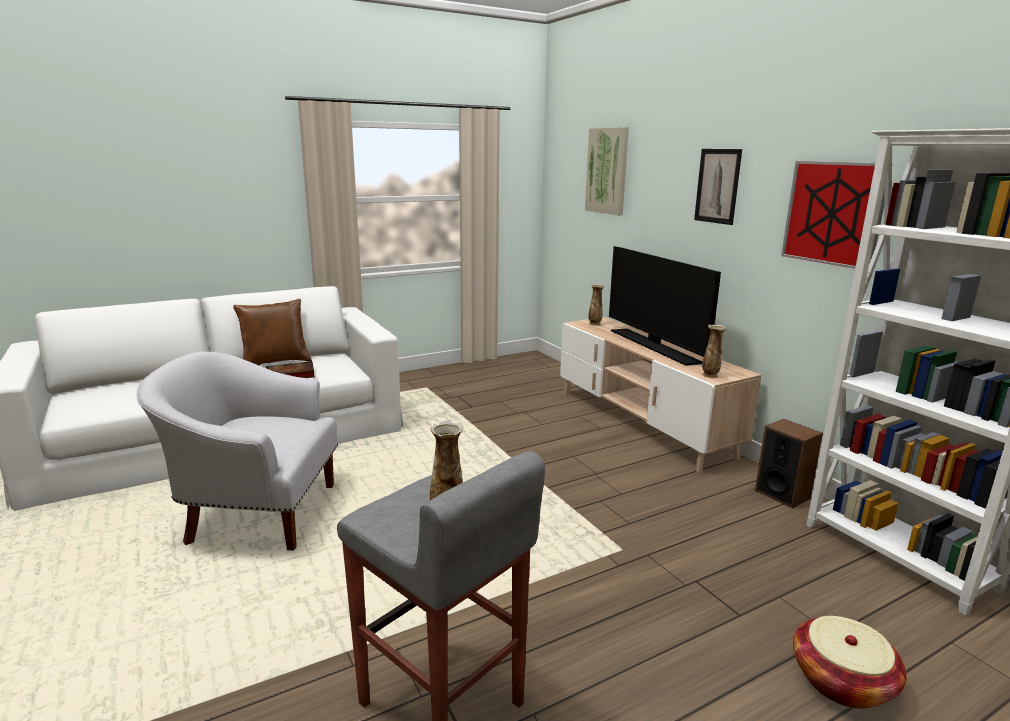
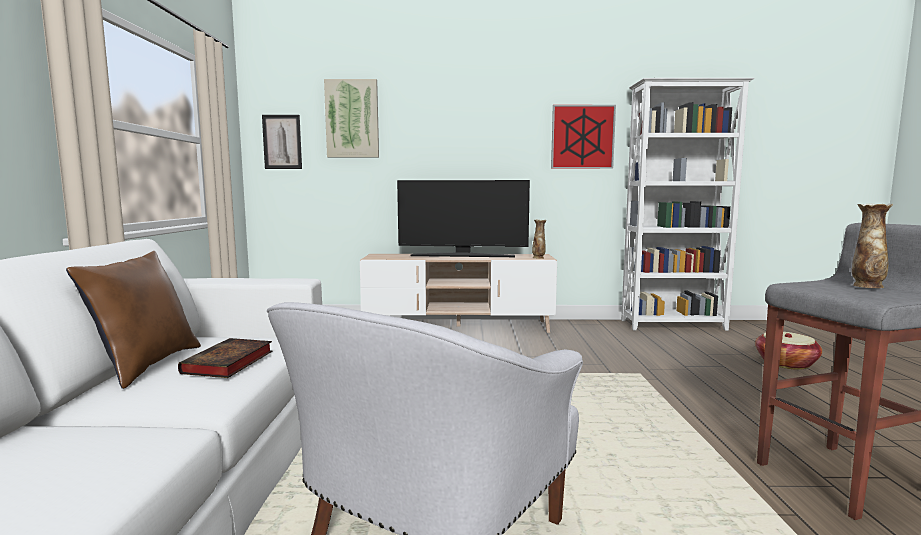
camera: 60 degrees left, 10 degrees down
vase [588,284,604,326] -> none
picture [694,149,742,225] -> picture moved to [262,115,302,169]
speaker [755,419,823,509] -> none

